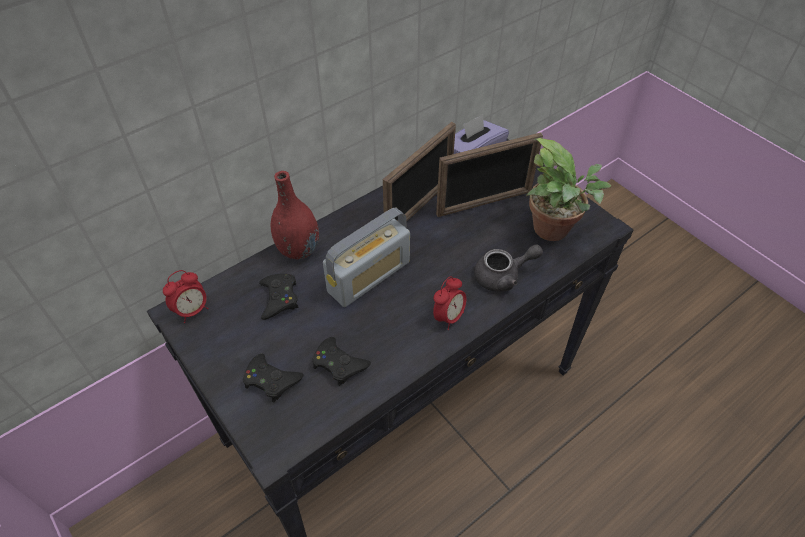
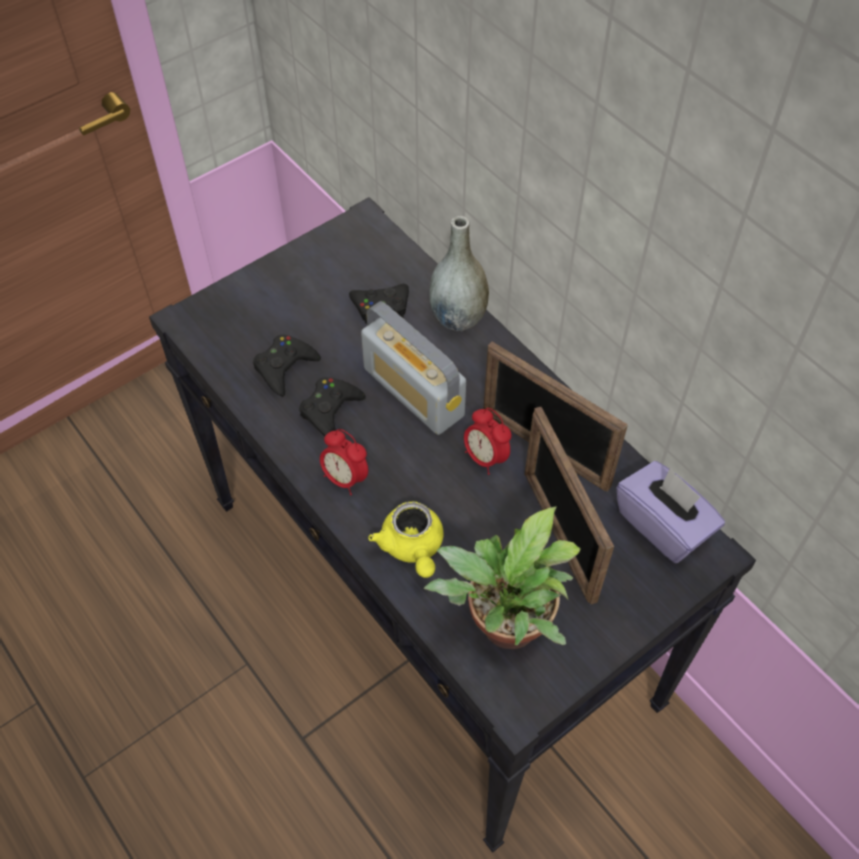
camera: 90 degrees right, 5 degrees up
alarm clock [163,270,209,323] -> alarm clock moved to [464,408,512,475]
black game controller [243,354,304,402] -> black game controller moved to [299,377,366,436]
red vase [271,171,319,259] -> grey vase [429,216,489,331]
grey teapot [474,244,543,291] -> yellow teapot [368,501,444,578]

